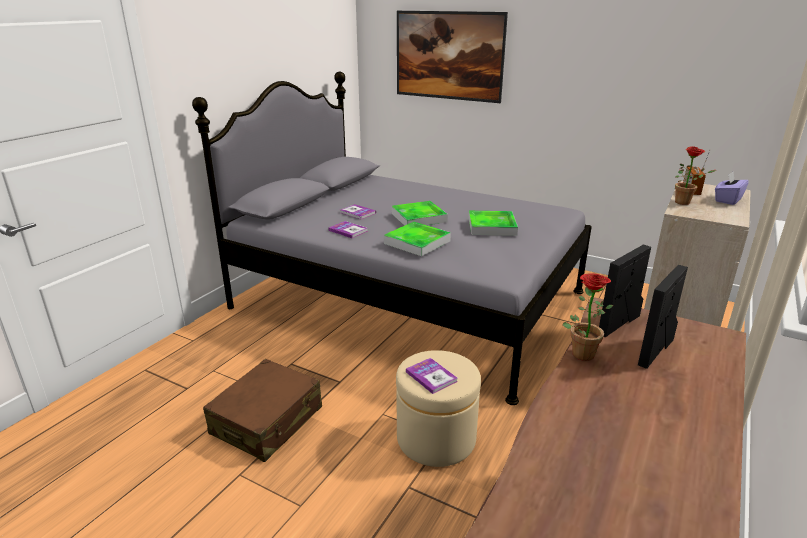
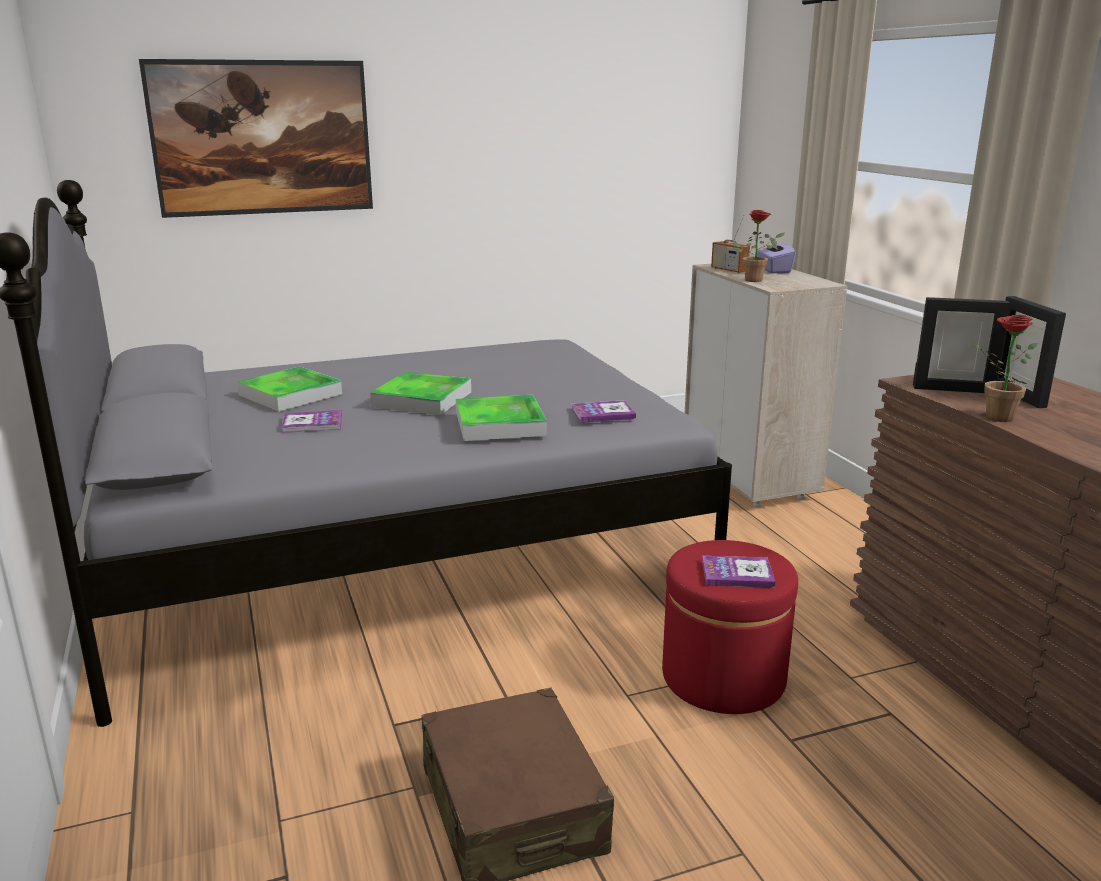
camera: 50 degrees left, 5 degrees down
book [328,221,368,238] -> book moved to [572,400,636,423]
beige ottoman [396,350,481,467] -> red ottoman [662,540,798,714]
tray [469,211,518,236] -> tray moved to [237,367,342,412]
picture frame [599,245,651,337] -> picture frame turned 75 degrees counterclockwise [913,297,1010,393]

